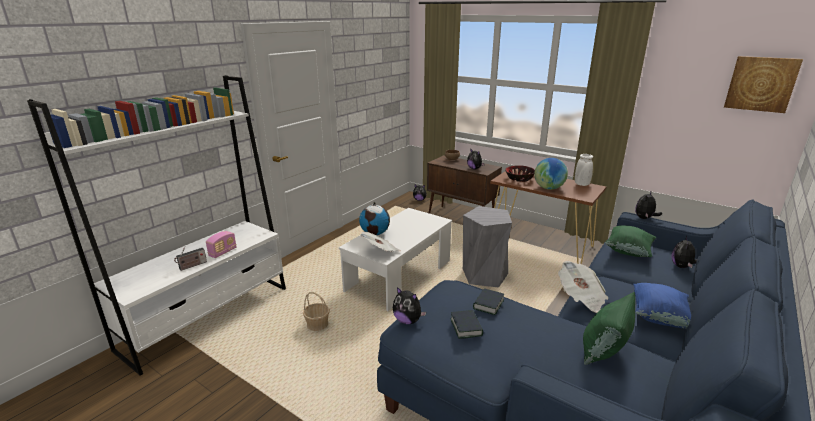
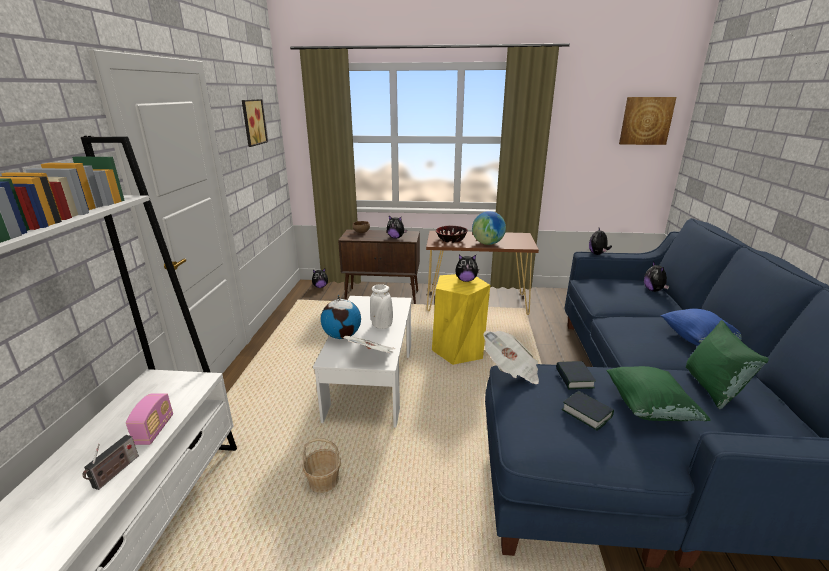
camera: 30 degrees left, 0 degrees up
plush toy [393,287,426,324] -> plush toy moved to [455,255,479,282]
grey stool [463,206,512,287] -> yellow stool [432,274,490,365]
newspaper [558,261,609,313] -> newspaper moved to [483,331,539,384]
white vase [575,154,593,186] -> white vase moved to [370,284,393,329]
green pillow [605,225,656,257] -> green pillow moved to [606,366,711,421]
none -> picture [242,99,268,147]

